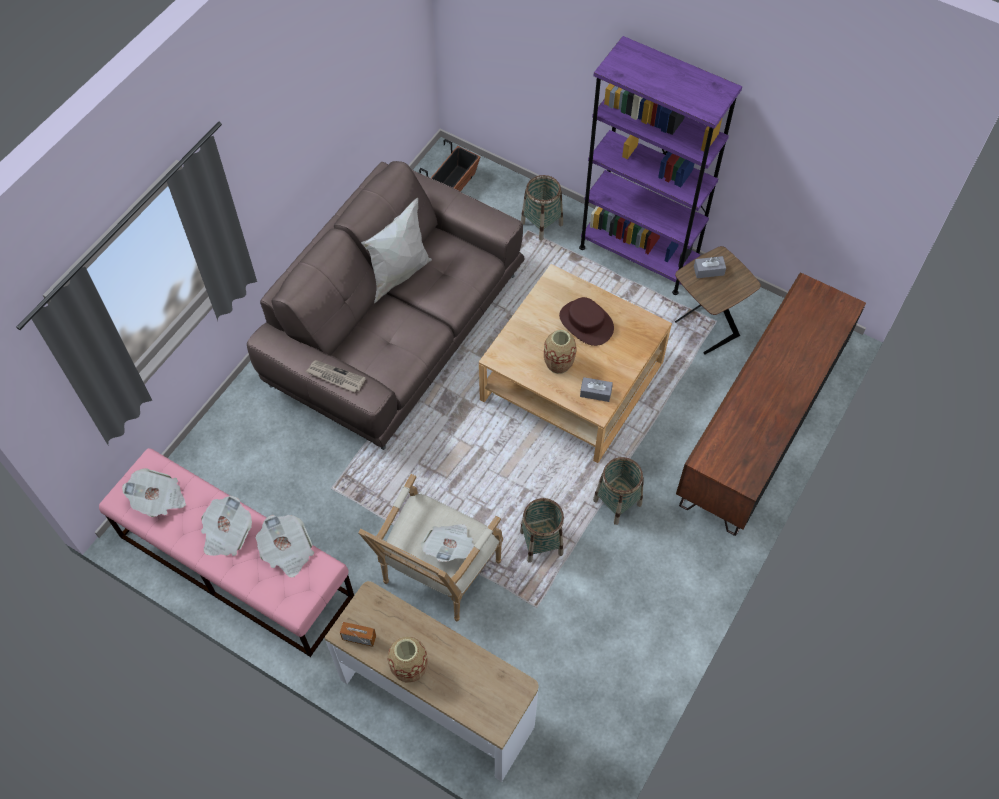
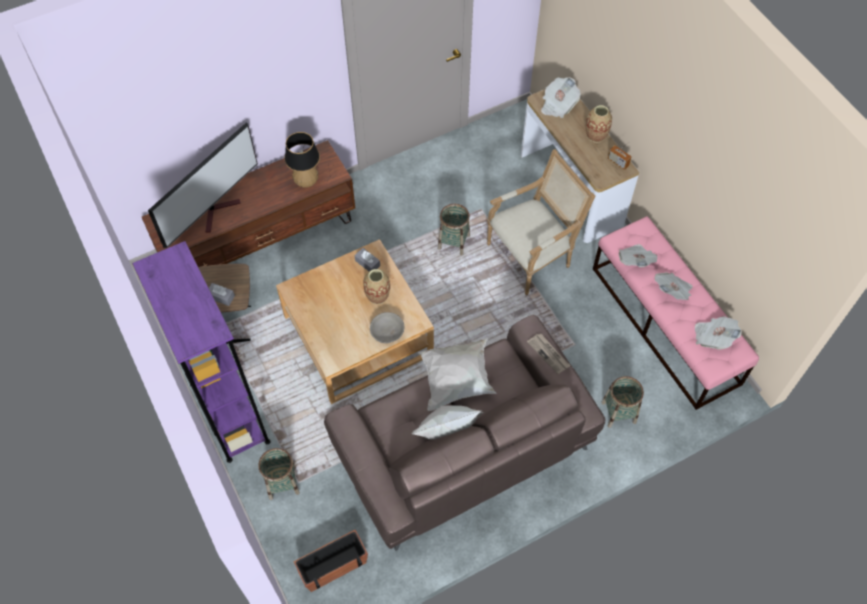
camera: 150 degrees left, 0 degrees up
newspaper [421,524,474,562] -> newspaper moved to [541,77,581,118]
brown hat [559,297,614,346] -> none
basket [593,457,644,525] -> basket moved to [602,376,644,428]
none -> television [148,122,258,248]
none -> table lamp [284,132,334,188]
none -> grey bowl [370,312,404,343]
none -> white pillow [418,338,497,411]

